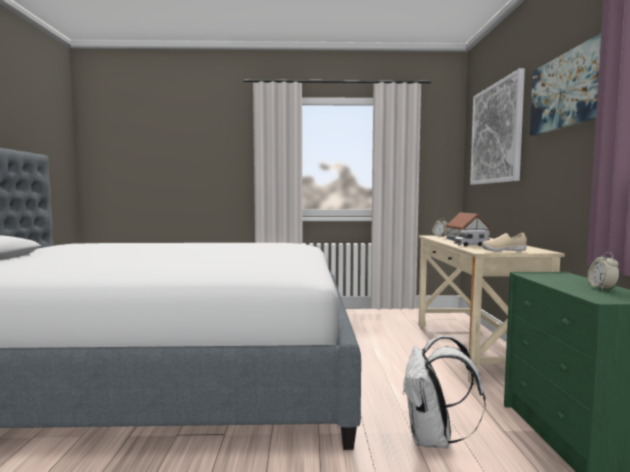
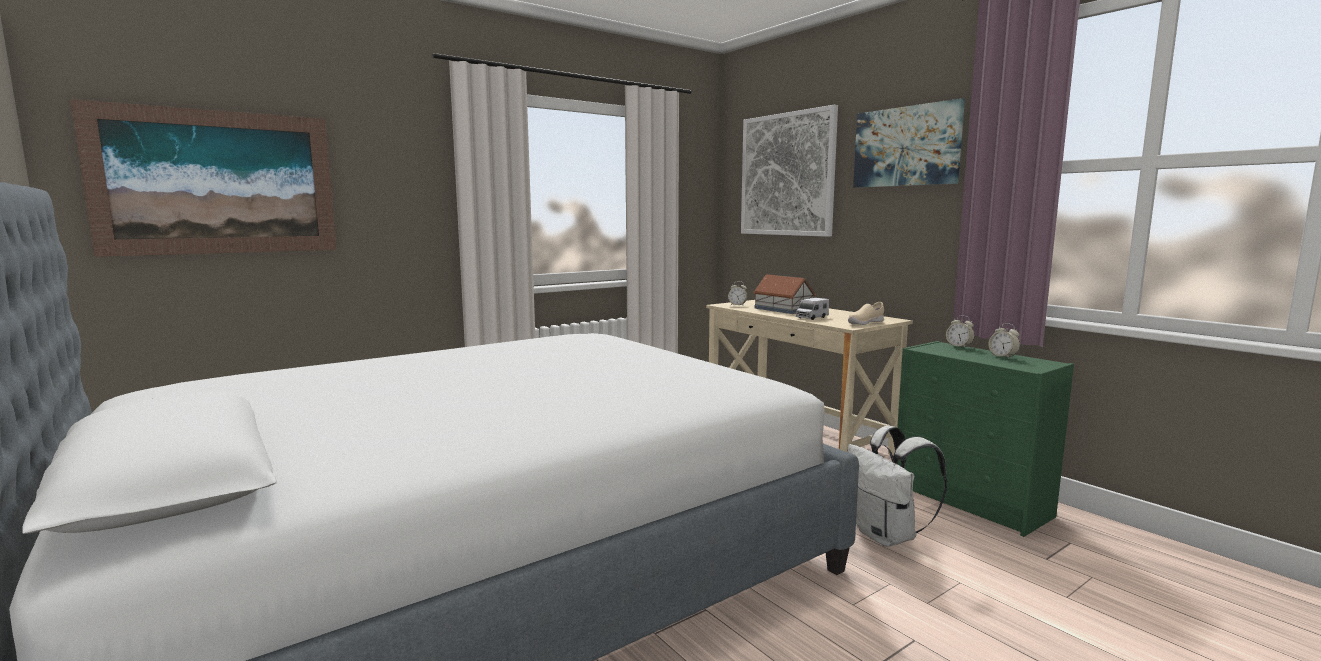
camera: 35 degrees left, 5 degrees up
none -> picture [70,99,336,257]
none -> alarm clock [946,315,975,348]

